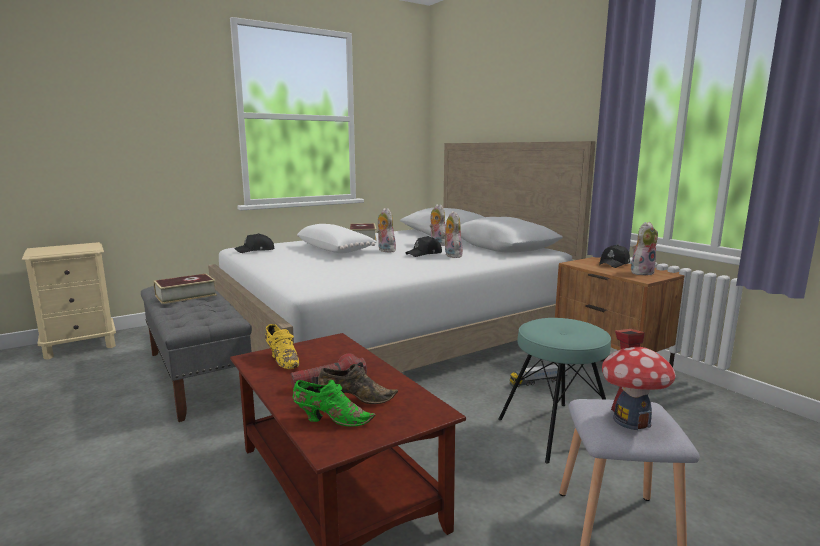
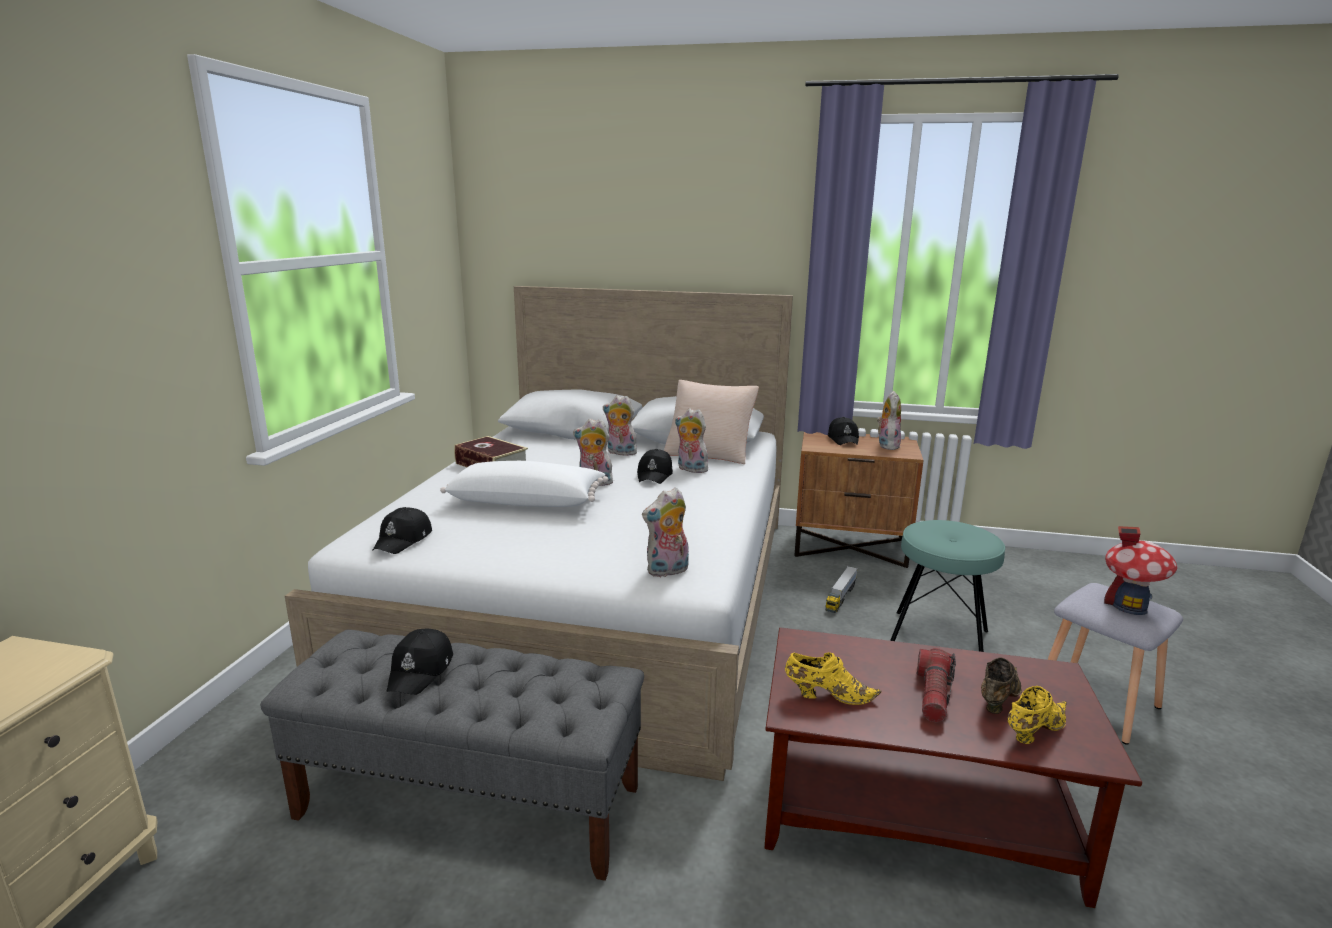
camera: 45 degrees left, 5 degrees up
book [153,274,217,304] -> black cap [386,629,453,695]
green shoe [292,380,376,427] -> yellow shoe [1007,686,1067,744]
none -> plush toy [642,487,689,577]
none -> beige pillow [664,380,759,464]

